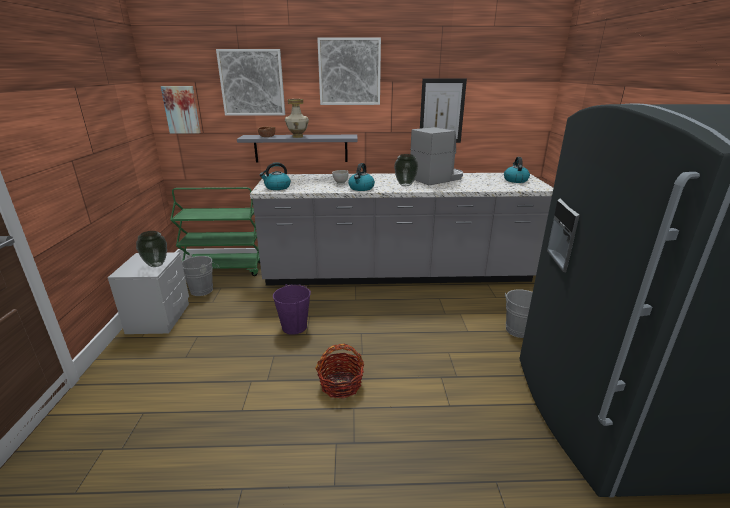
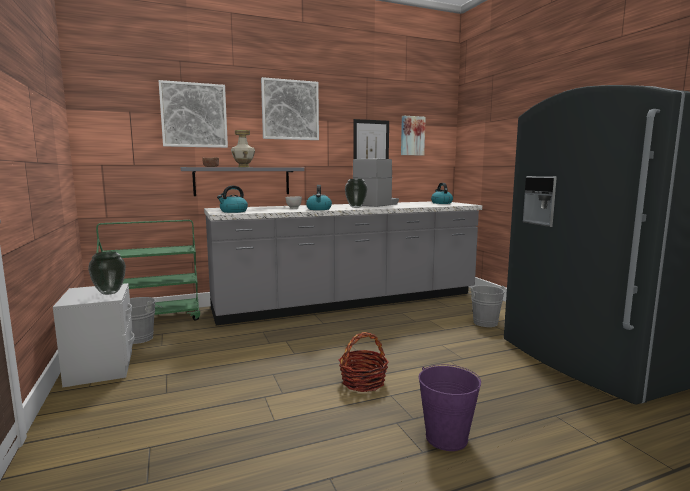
camera: 20 degrees left, 15 degrees down
picture [161,86,200,134] -> picture moved to [401,116,426,155]
purple bucket [273,284,311,335] -> purple bucket moved to [419,364,481,451]

